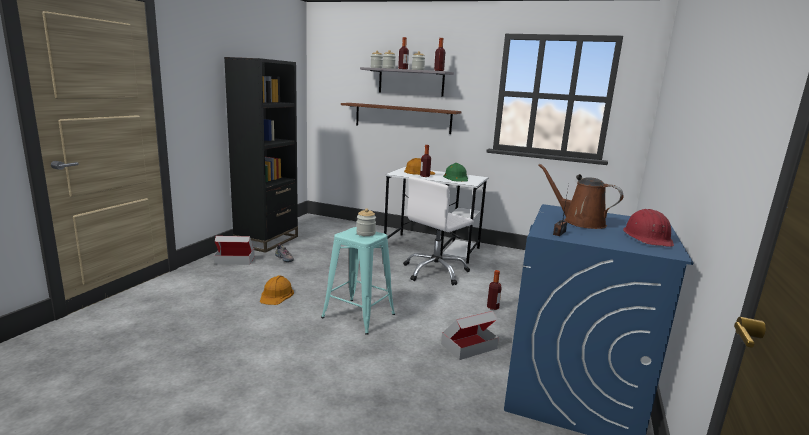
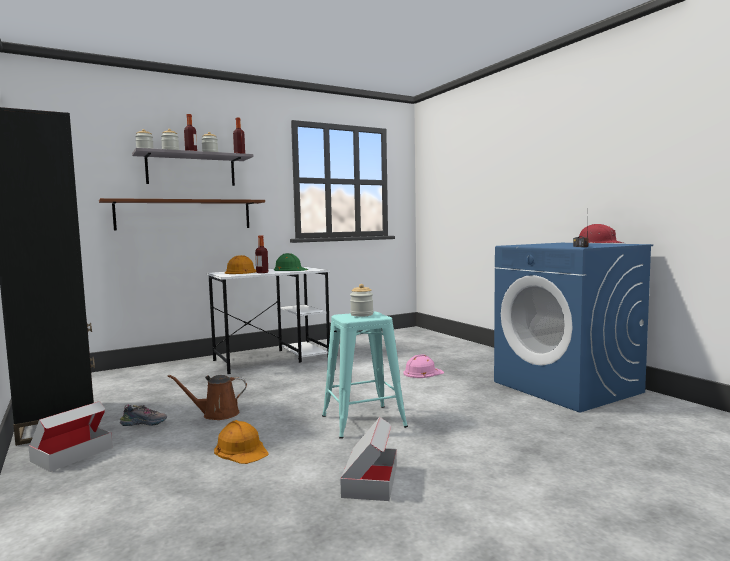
camera: 50 degrees left, 10 degrees down
white office chair [403,177,474,285] -> none
cardboard box [441,311,499,360] -> cardboard box moved to [340,417,397,501]
bottle [487,270,502,310] -> pink hard hat [403,354,444,378]
brown watering can [538,164,623,229] -> brown watering can moved to [168,375,247,420]

